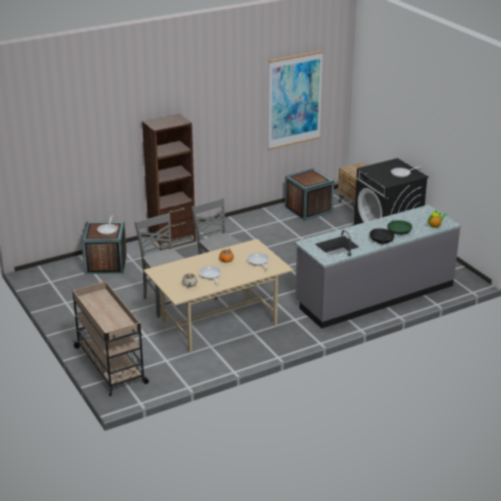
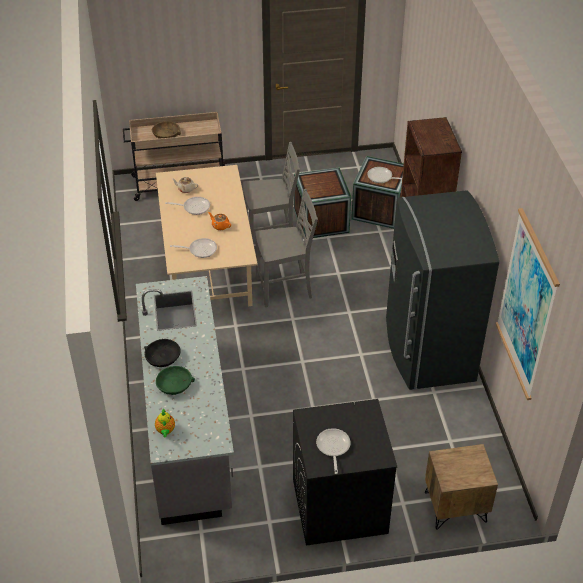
camera: 110 degrees right, 15 degrees up
crate [285,168,334,221] -> crate moved to [294,167,351,238]
none -> brown bowl [152,121,181,139]
none -> grey fridge [386,190,499,390]

